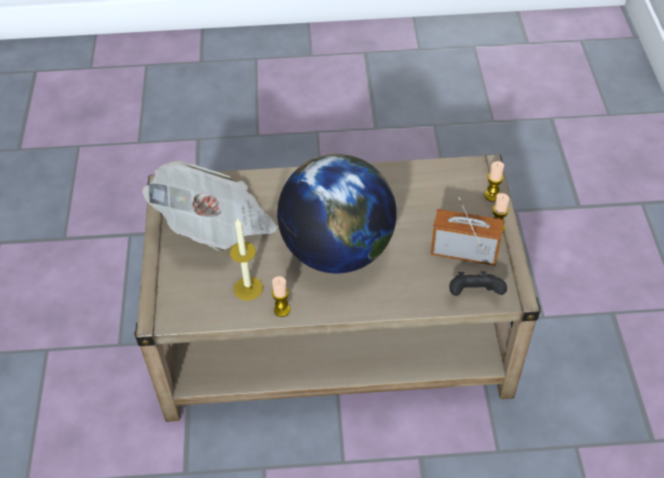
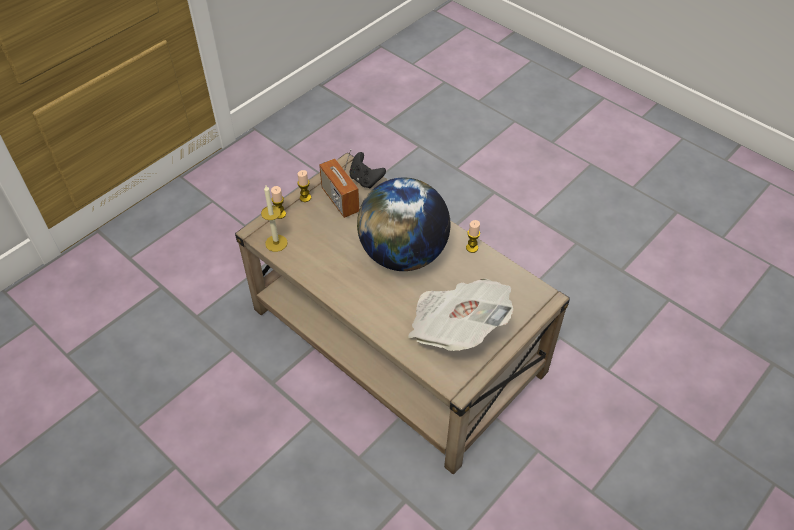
camera: 135 degrees left, 0 degrees up
candle [230,218,263,301] -> candle moved to [261,186,288,252]

